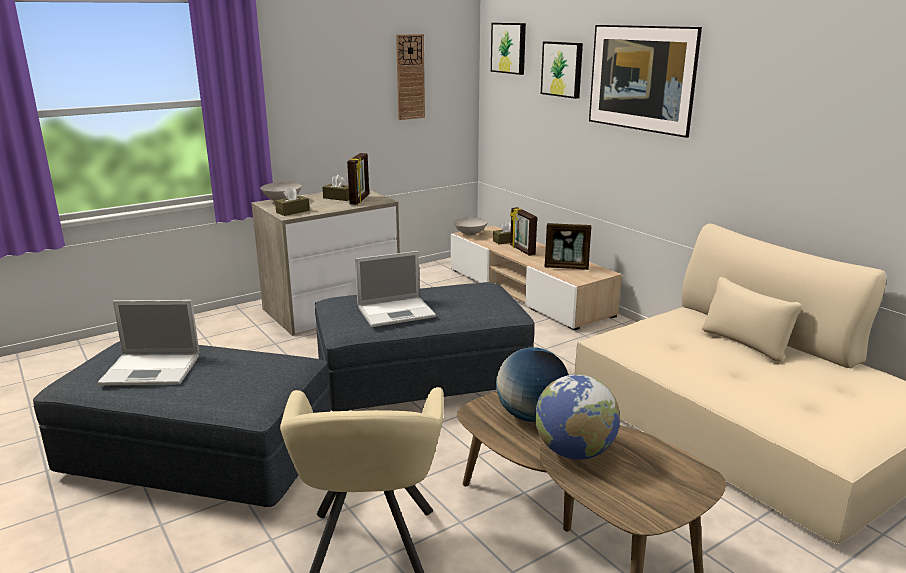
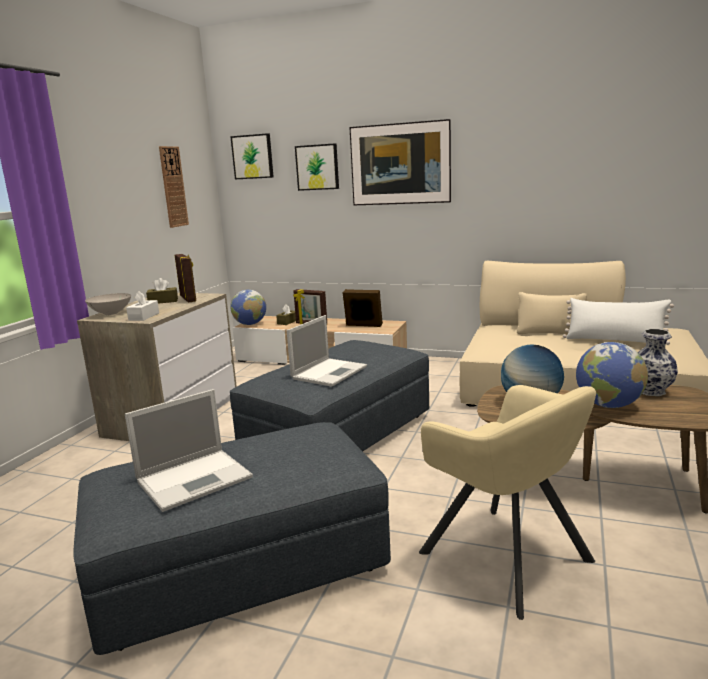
camera: 35 degrees left, 5 degrees down
brown tissue box [275,187,310,216] -> white tissue box [126,291,159,321]
white bowl [454,217,488,236] -> globe [230,290,266,325]
picture frame [545,223,591,270] -> picture frame turned 135 degrees counterclockwise [343,289,383,327]
none -> white pillow [563,298,674,346]
none -> vase [638,329,678,396]

